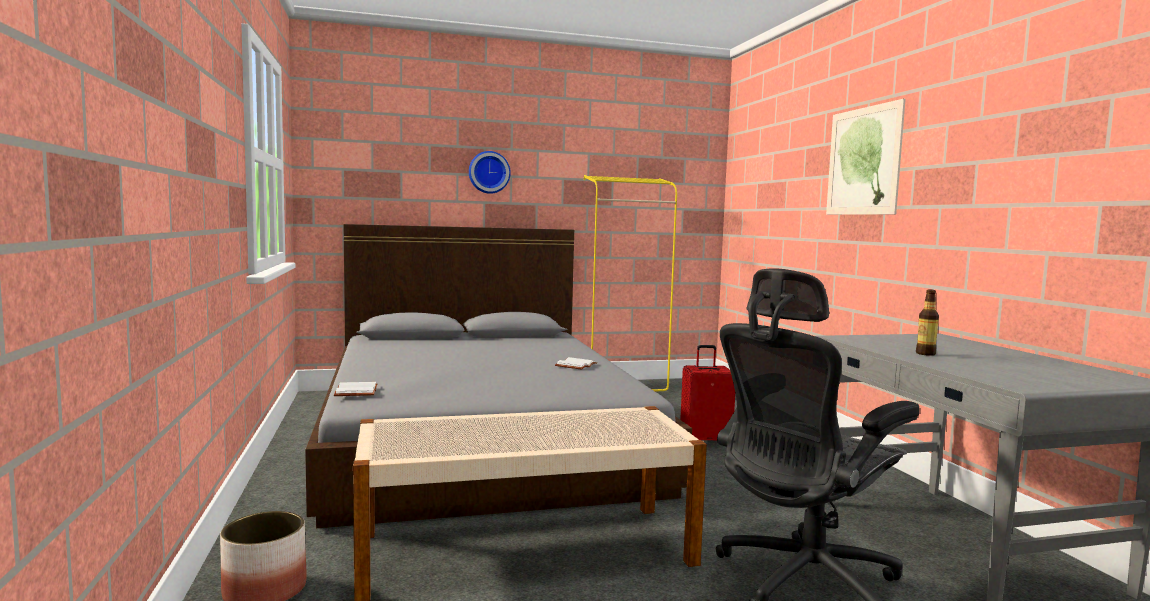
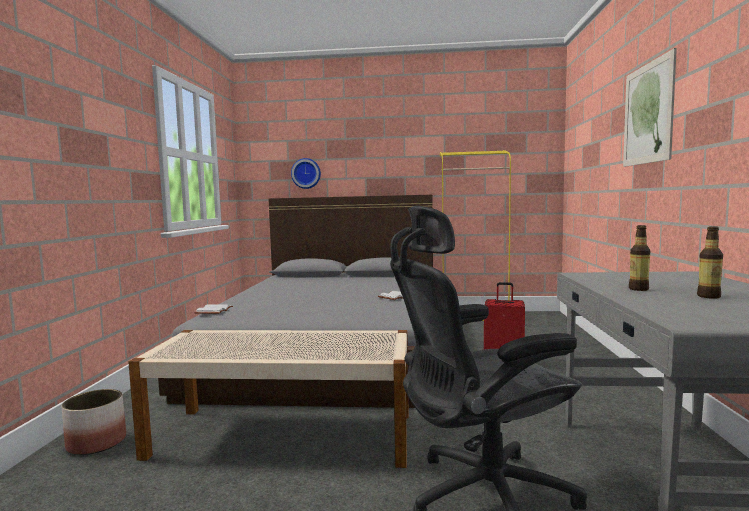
camera: 20 degrees right, 0 degrees up
wall clock [469,151,511,194] -> wall clock moved to [291,158,321,189]
none -> bottle [697,226,723,299]

